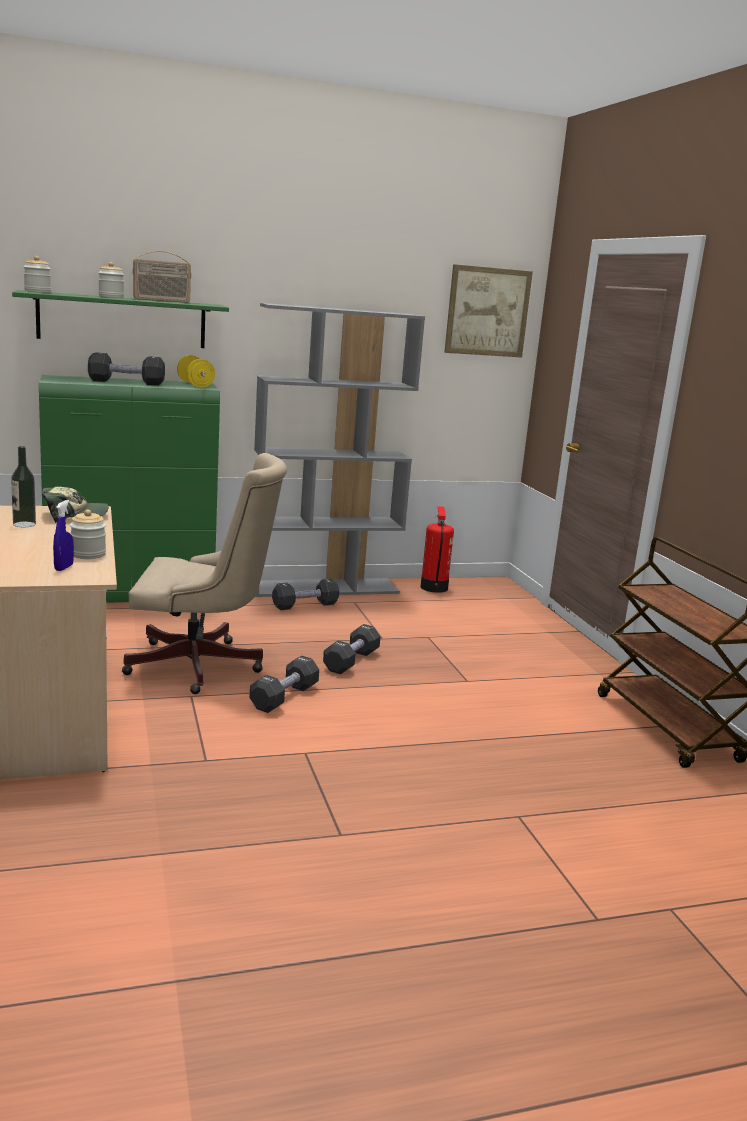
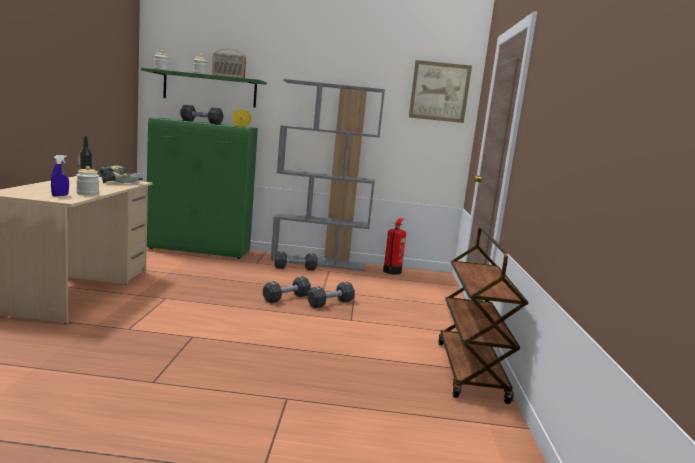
camera: 20 degrees right, 5 degrees down
beige office chair [122,453,287,694] -> none
black dumbbell [250,656,319,713] -> black dumbbell moved to [307,282,355,308]

